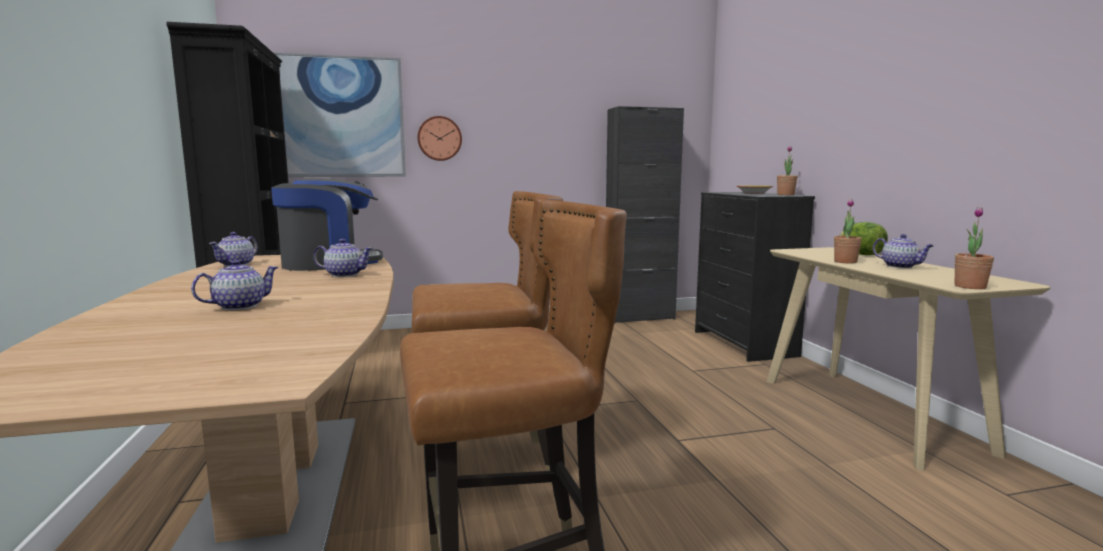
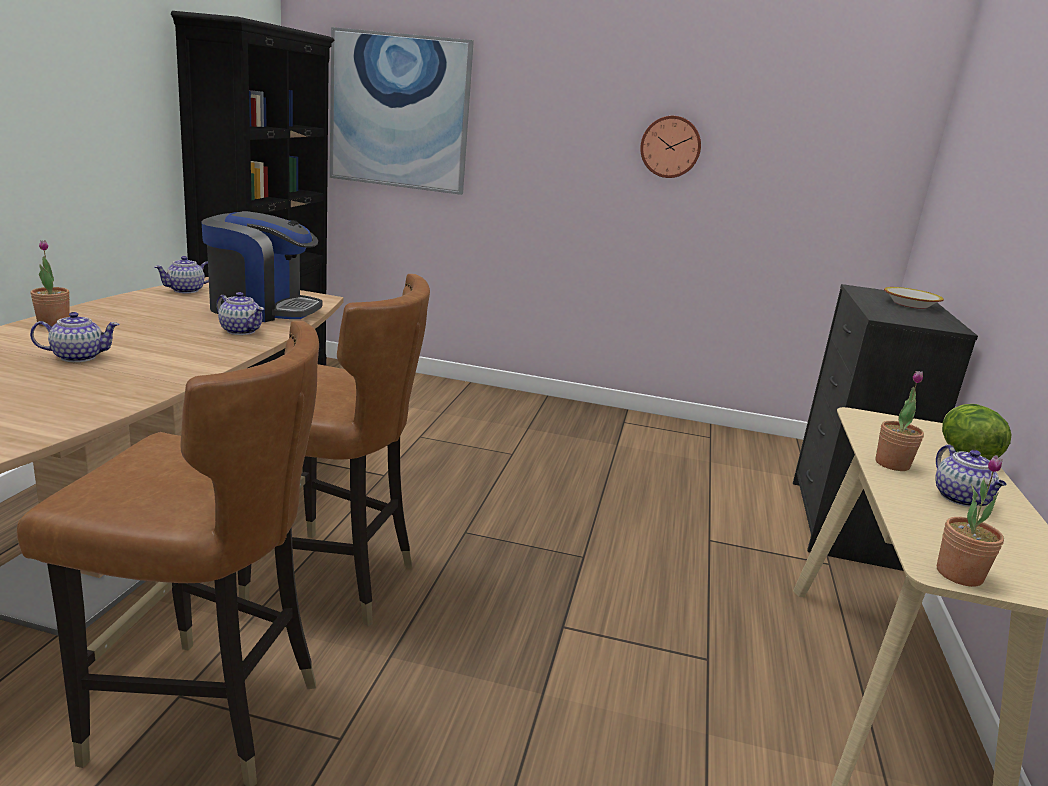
camera: 25 degrees right, 10 degrees up
wall clock [417,116,462,161] -> wall clock moved to [640,116,701,178]
black cabinet [606,106,684,324] -> none
potted plant [777,146,797,195] -> potted plant moved to [30,240,70,327]

